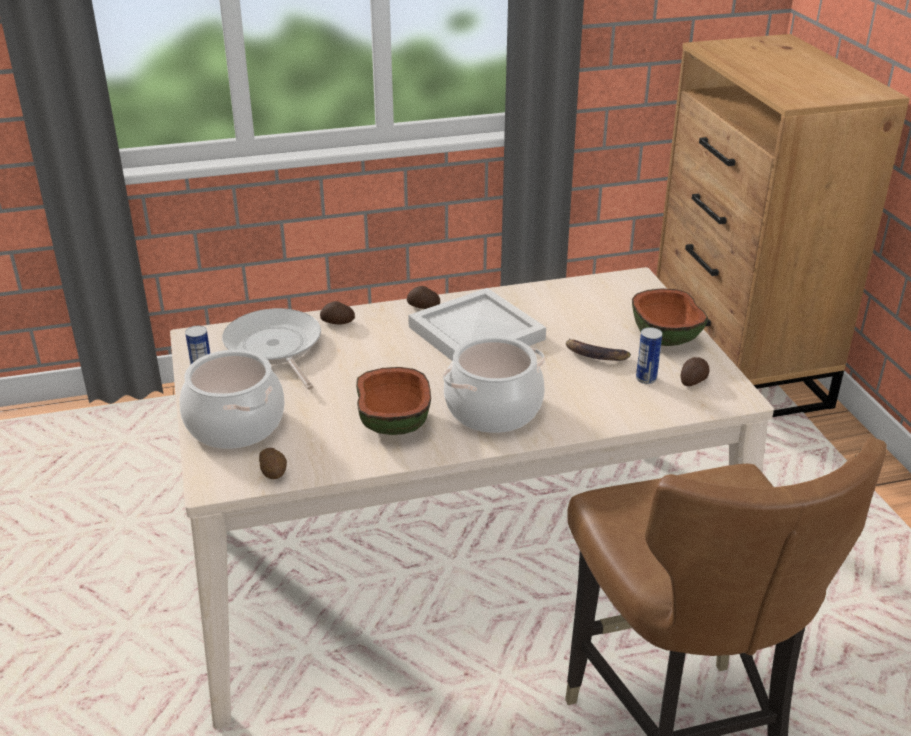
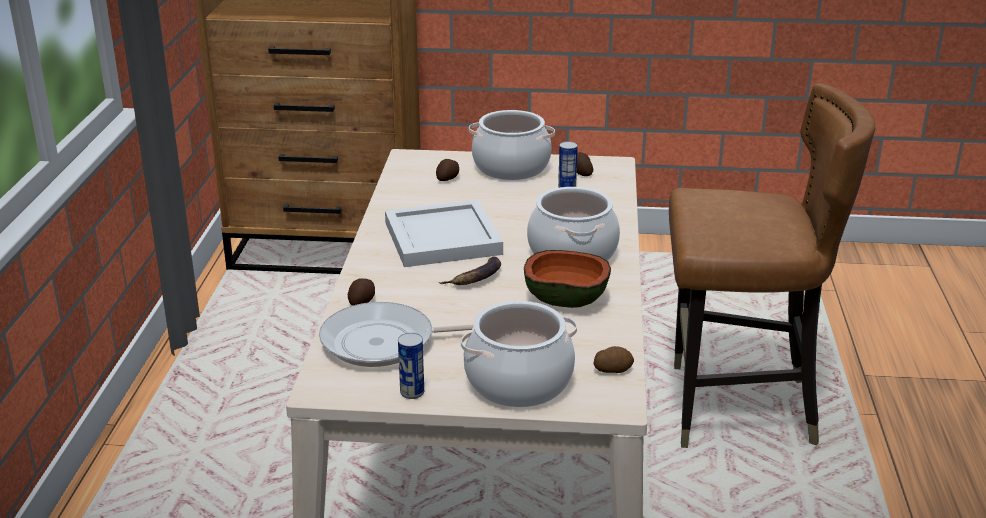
camera: 70 degrees left, 5 degrees down
potato [407,286,440,309] -> potato moved to [436,159,459,181]
banana [566,339,631,361] -> banana moved to [439,256,501,285]
bowl [632,288,708,346] -> cooking pot [469,110,555,180]

